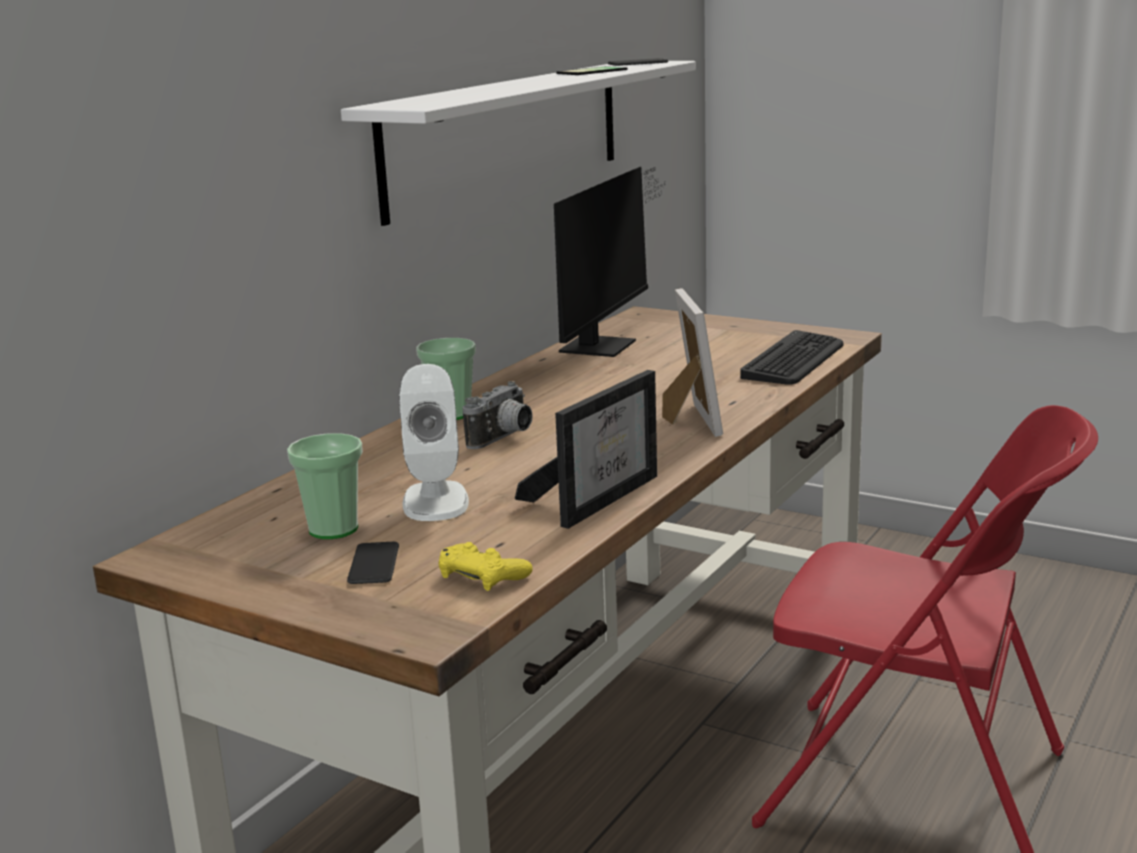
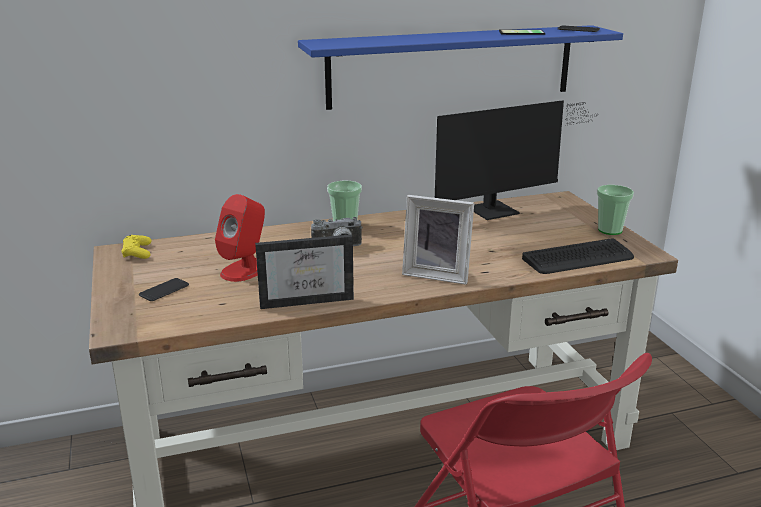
camera: 40 degrees right, 5 degrees up
cup [287,433,363,539] -> cup moved to [597,185,634,235]
white shelf [341,61,696,226] -> blue shelf [298,25,623,110]
white speaker [399,364,469,521] -> red speaker [215,194,265,282]
yellow game controller [438,542,533,591] -> yellow game controller moved to [121,235,151,259]
picture frame [662,288,723,437] -> picture frame turned 75 degrees clockwise [402,195,474,285]

